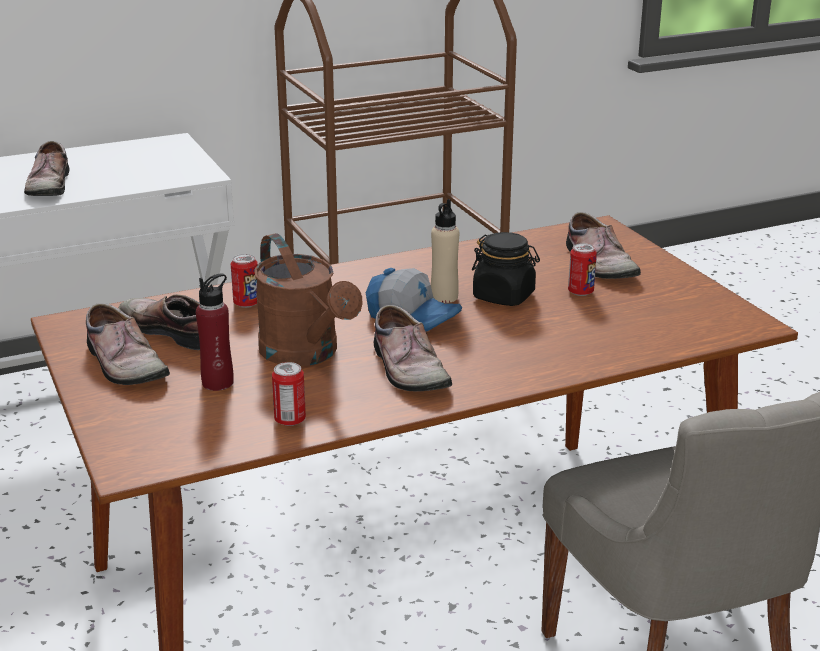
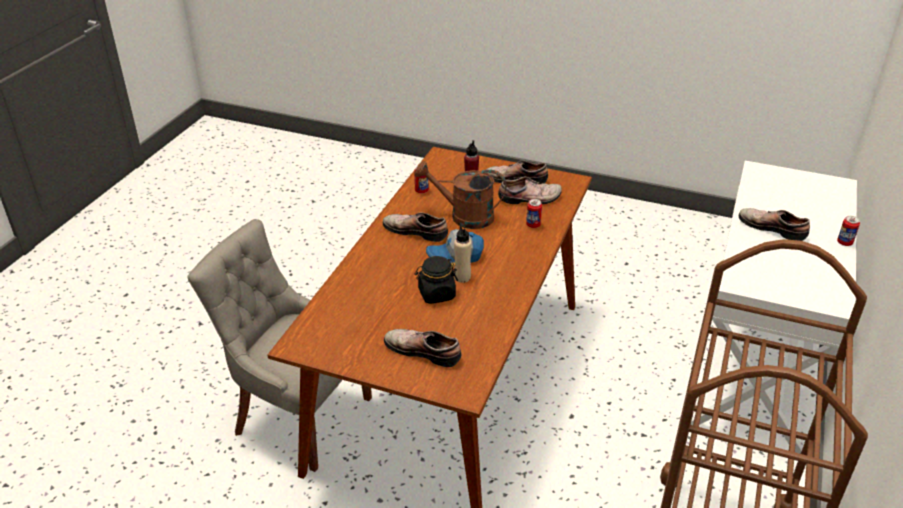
camera: 135 degrees right, 10 degrees up
can [568,243,597,296] -> can moved to [837,216,860,246]

